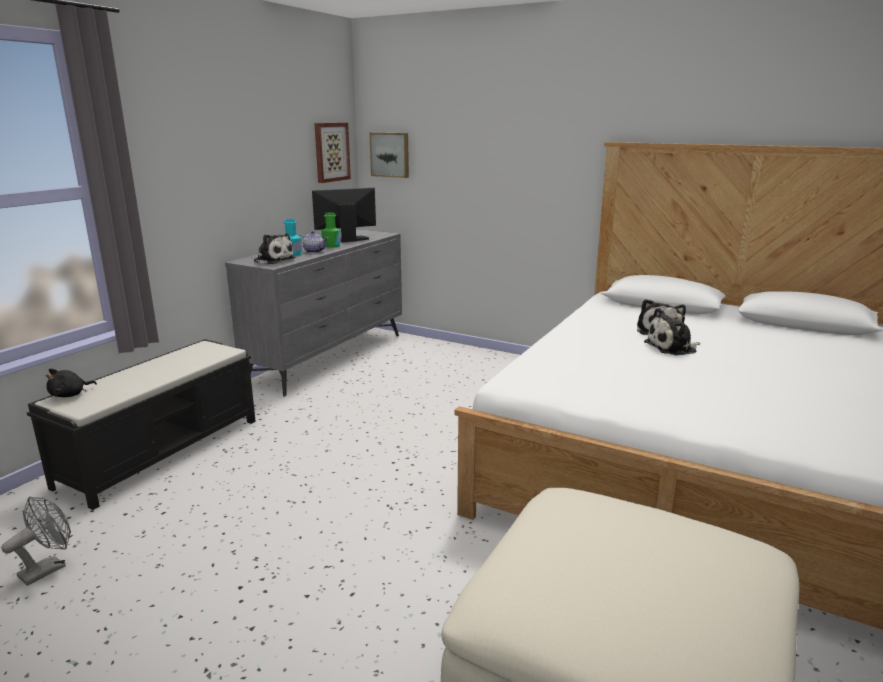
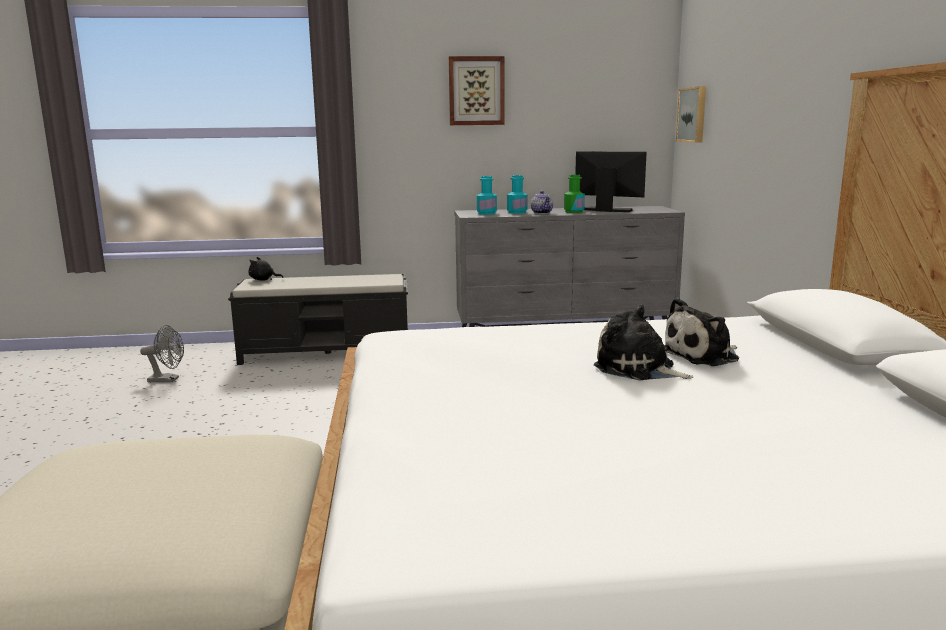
camera: 55 degrees right, 5 degrees down
plush toy [253,234,295,264] -> turquoise bottle [477,176,497,215]
picture [314,123,351,183] -> picture moved to [449,56,505,125]

